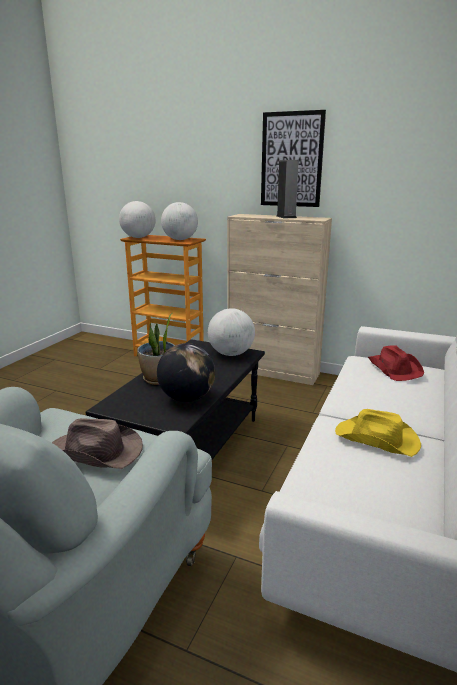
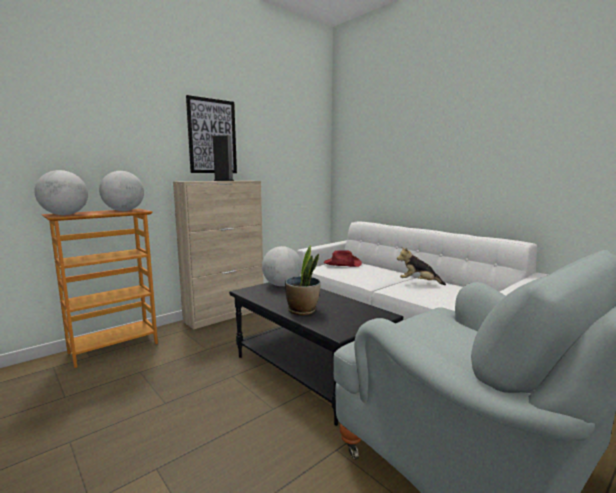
camera: 65 degrees left, 10 degrees down
brown hat [52,418,143,469] -> none
globe [157,343,215,402] -> none
yellow hat [335,409,421,457] -> plush toy [397,247,446,285]

